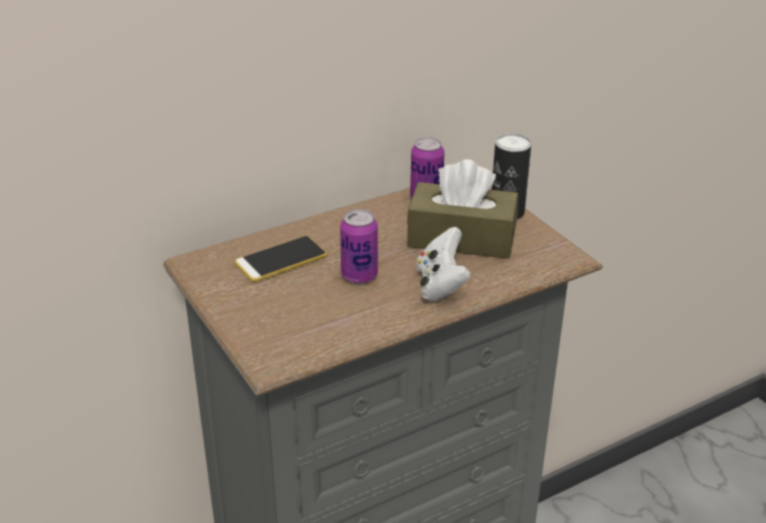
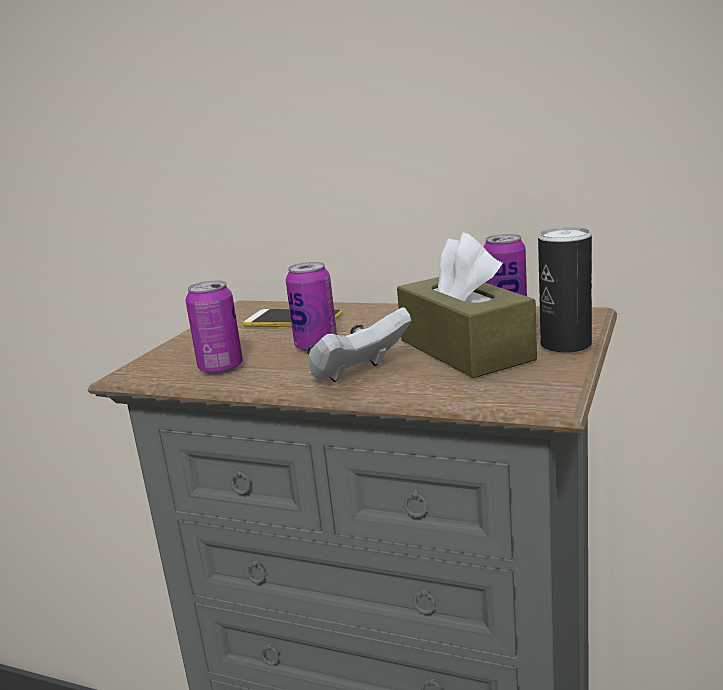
camera: 55 degrees right, 15 degrees down
none -> can [186,281,243,374]

